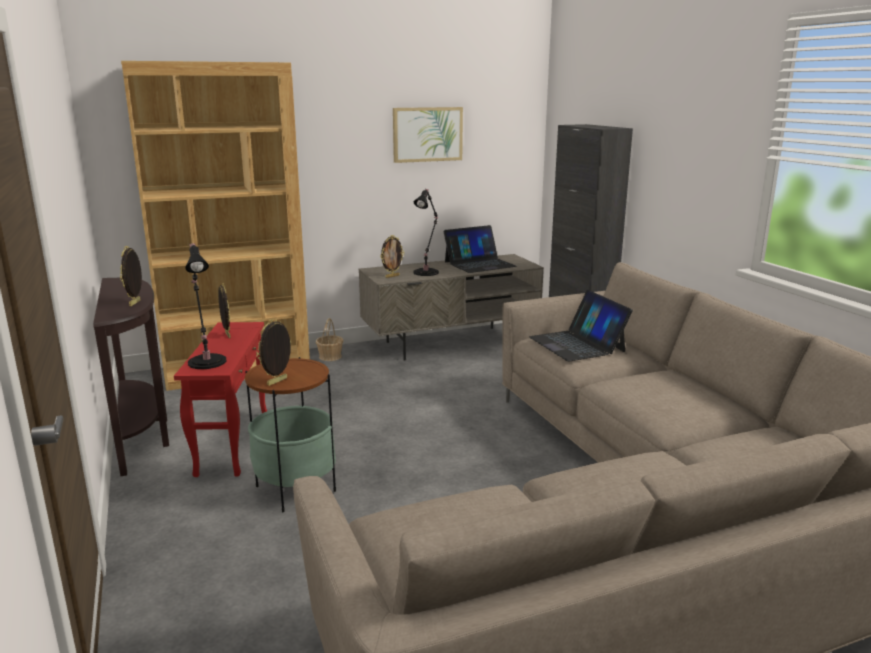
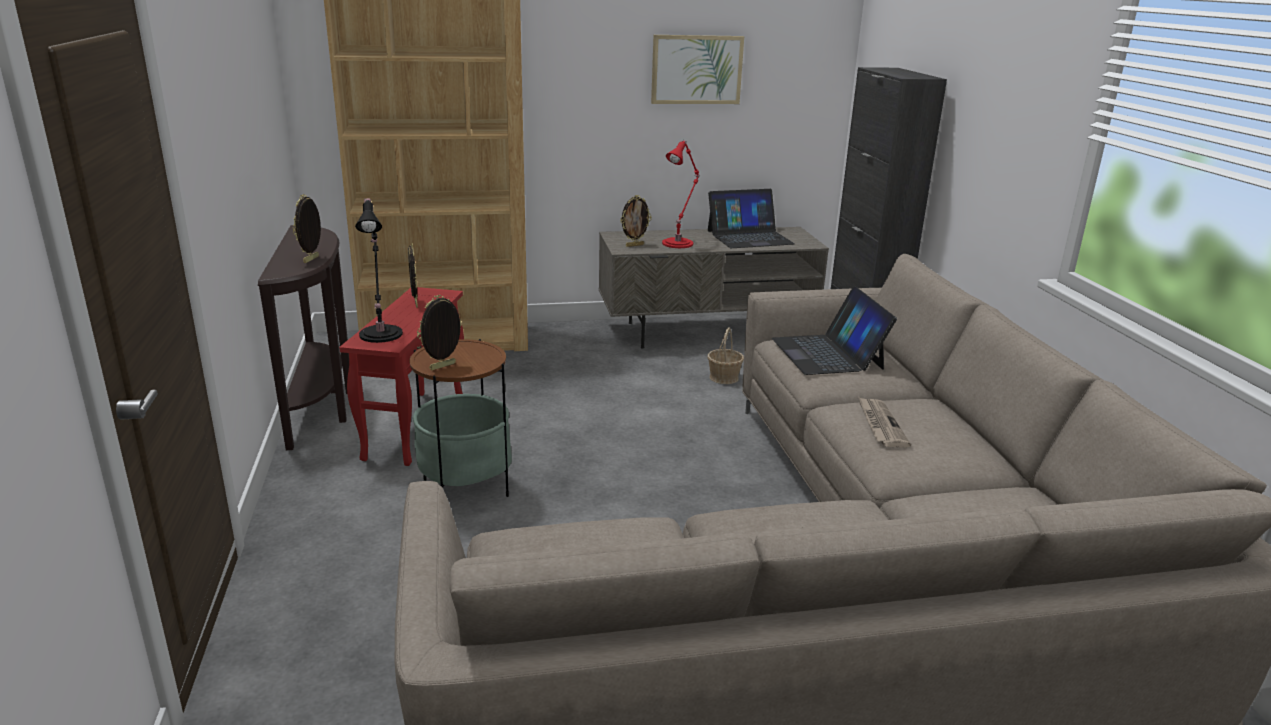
camera: 10 degrees right, 5 degrees up
basket [316,318,343,361] -> basket moved to [707,327,744,384]
black table lamp [413,189,439,276] -> red table lamp [662,140,700,248]
none -> newspaper [858,397,911,447]

